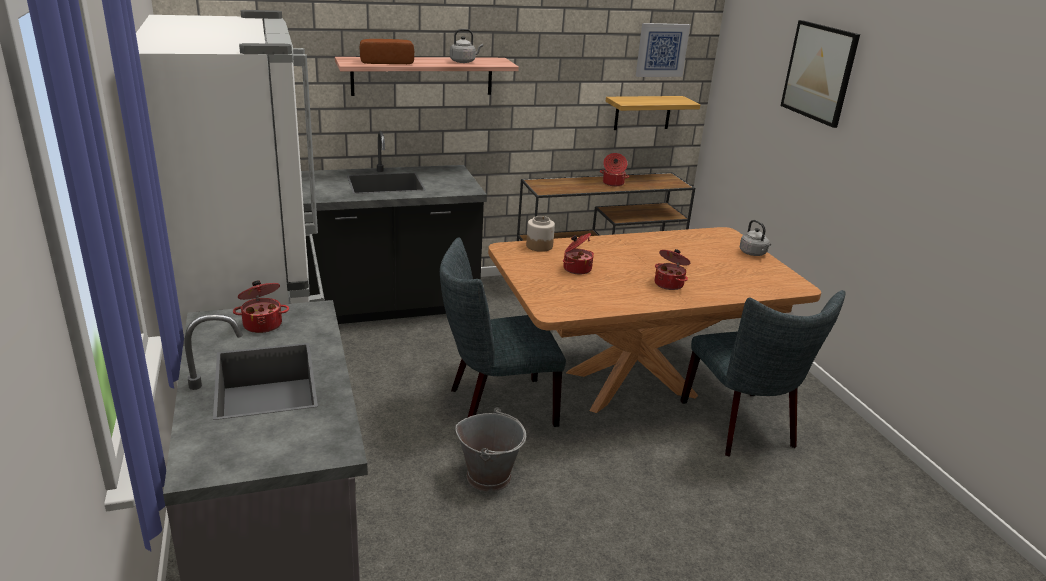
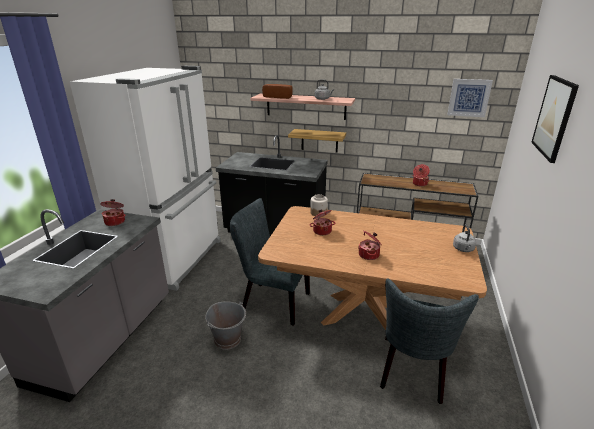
camera: 35 degrees right, 0 degrees up
shelf [606,96,700,130] -> shelf moved to [288,129,346,152]

